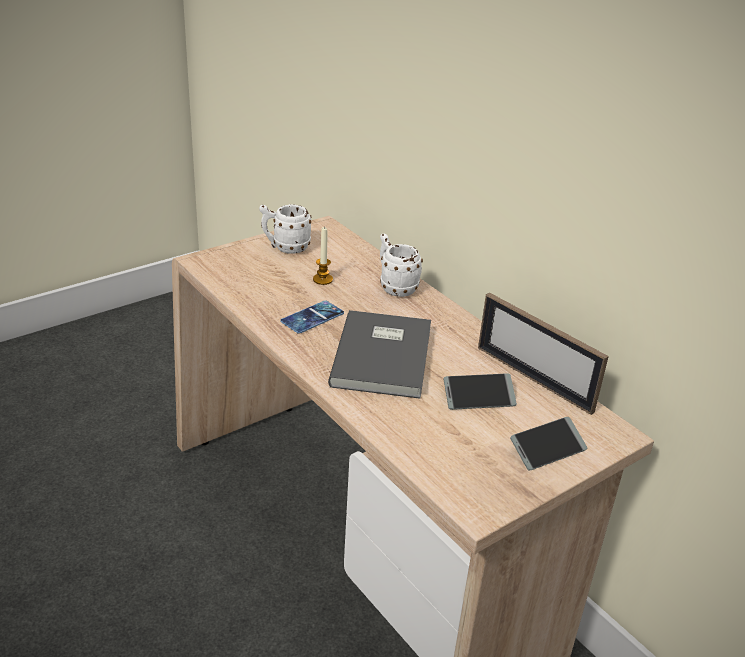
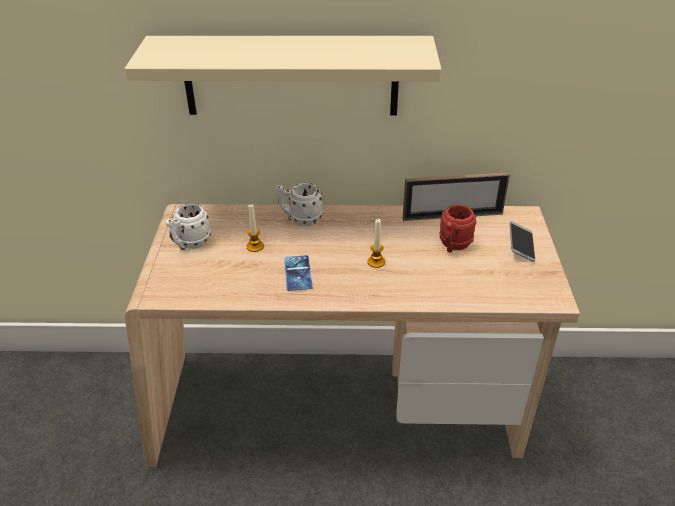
camera: 50 degrees left, 5 degrees up
grey book [328,310,431,399] -> candle [367,219,385,268]
phone [444,373,517,410] -> red mug [440,204,476,253]
none -> beige shelf [125,36,442,115]

